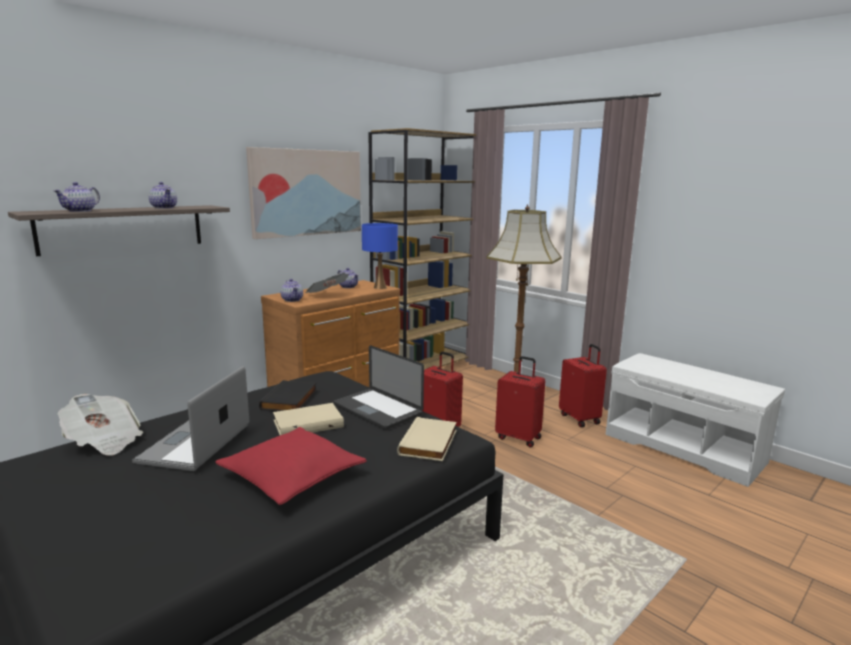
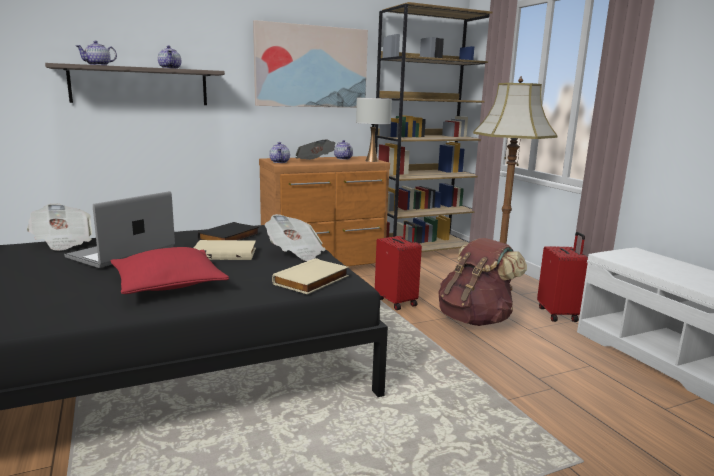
camera: 20 degrees right, 0 degrees up
laptop [334,345,424,430] -> newspaper [265,214,326,261]
blue table lamp [362,223,398,289] -> white table lamp [356,98,392,162]
red suitcase [495,356,545,448] -> brown backpack [439,238,527,326]

